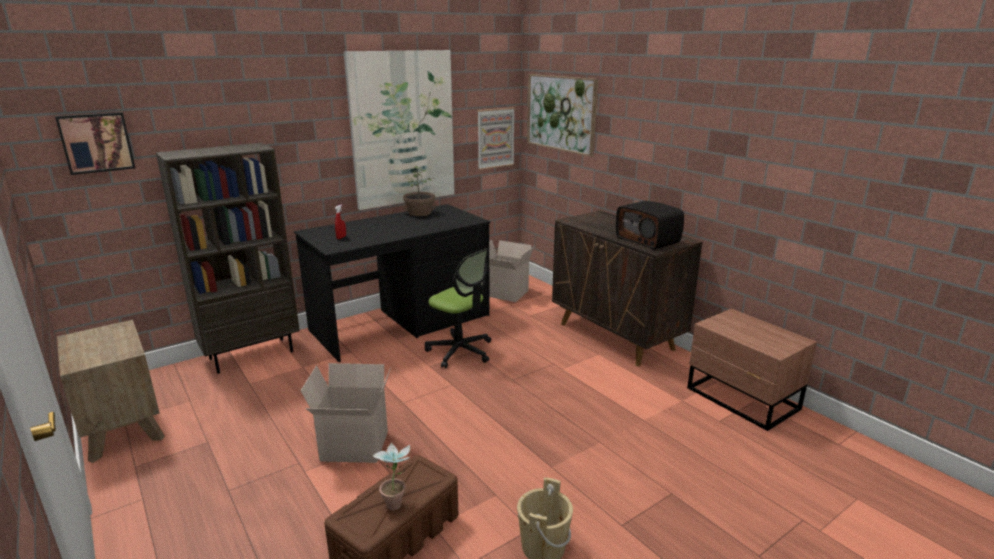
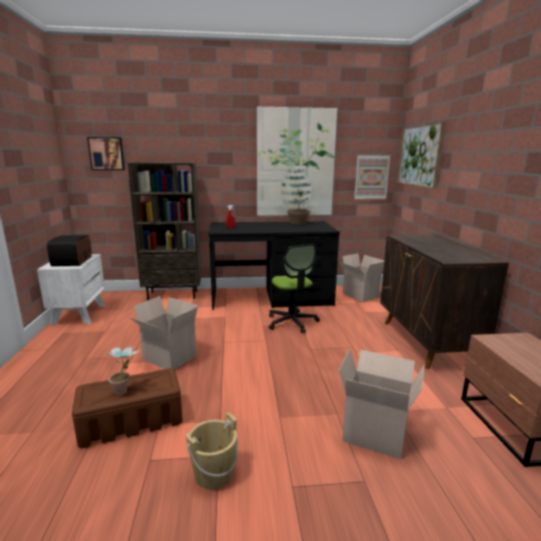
camera: 30 degrees right, 5 degrees down
brown nightstand [57,320,165,463] -> white nightstand [37,254,105,326]
radio [616,201,684,250] -> radio moved to [47,235,92,266]
none -> cardboard box [339,349,425,459]

